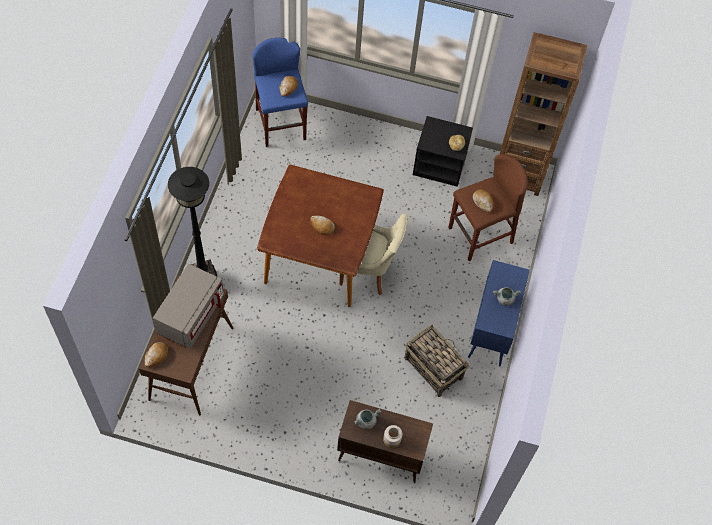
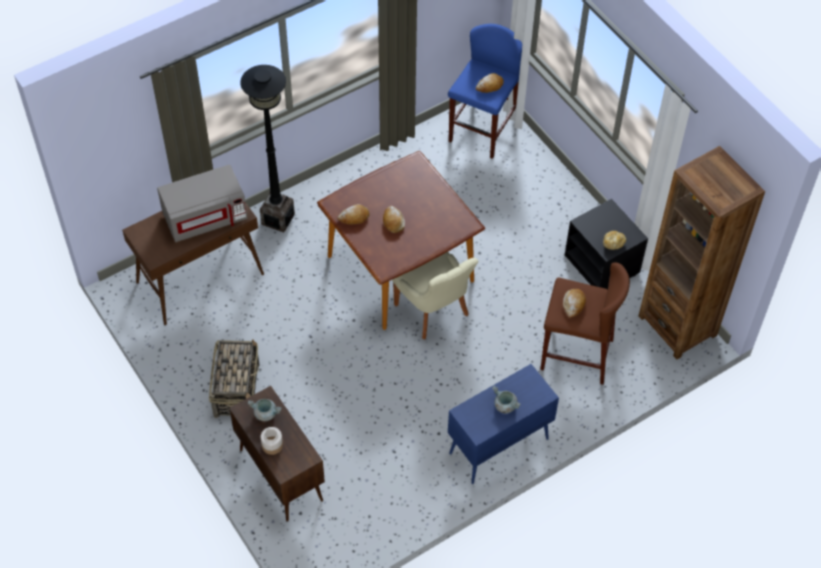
camera: 45 degrees right, 5 degrees down
bread [145,342,168,367] -> bread moved to [337,204,370,224]
basket [404,325,469,397] -> basket moved to [209,339,260,418]

